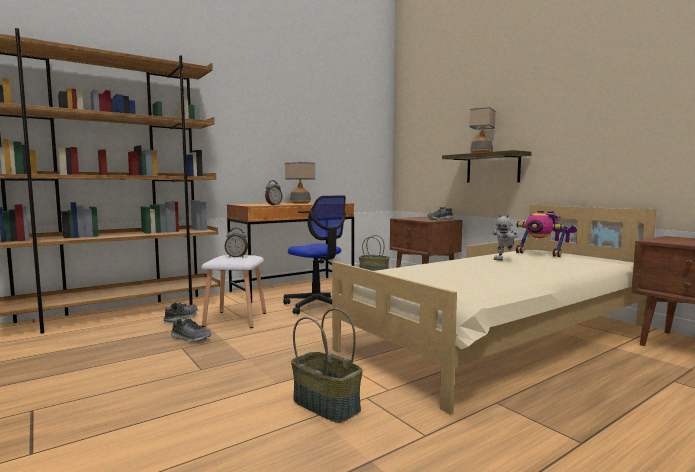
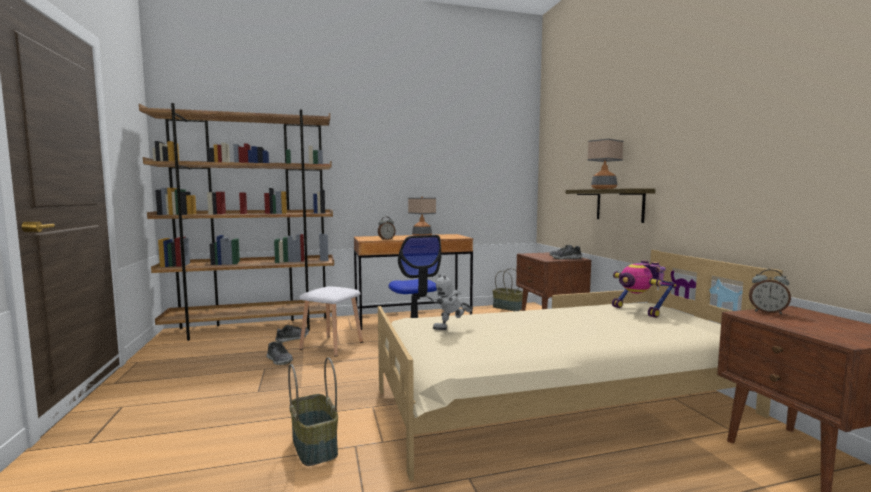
camera: 20 degrees right, 0 degrees up
alarm clock [225,228,248,257] -> alarm clock moved to [749,269,791,314]
toy robot [493,214,518,261] -> toy robot moved to [433,274,473,330]

